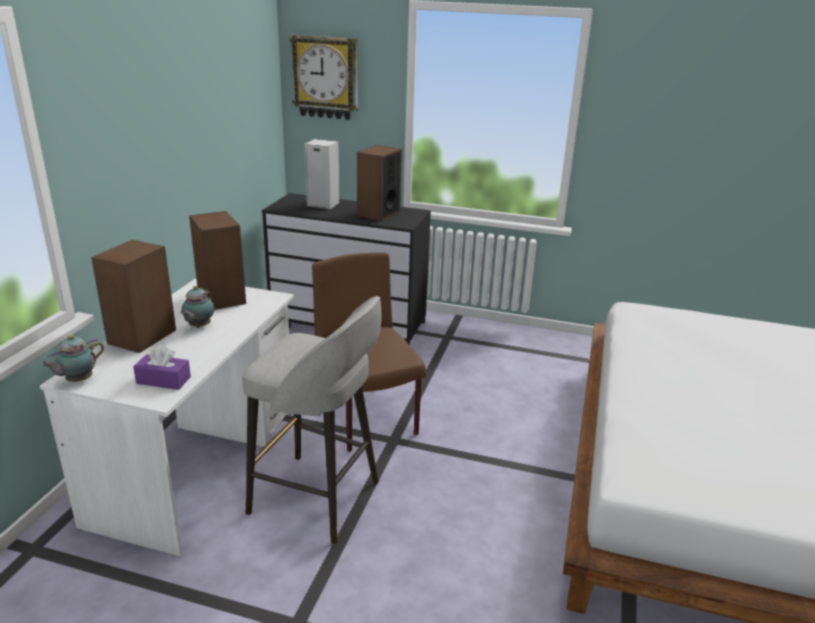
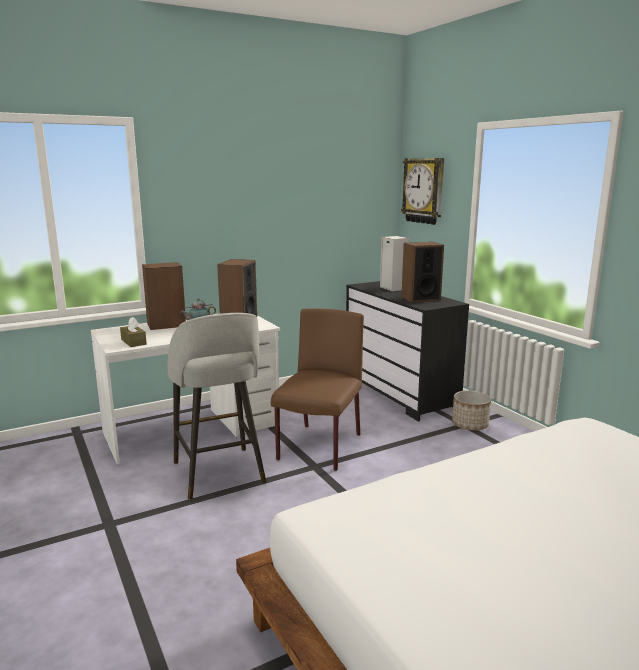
camera: 45 degrees right, 10 degrees down
teapot [41,335,104,382] -> none
purple tissue box [133,345,191,390] -> brown tissue box [120,317,147,347]
none -> planter [452,390,491,430]

